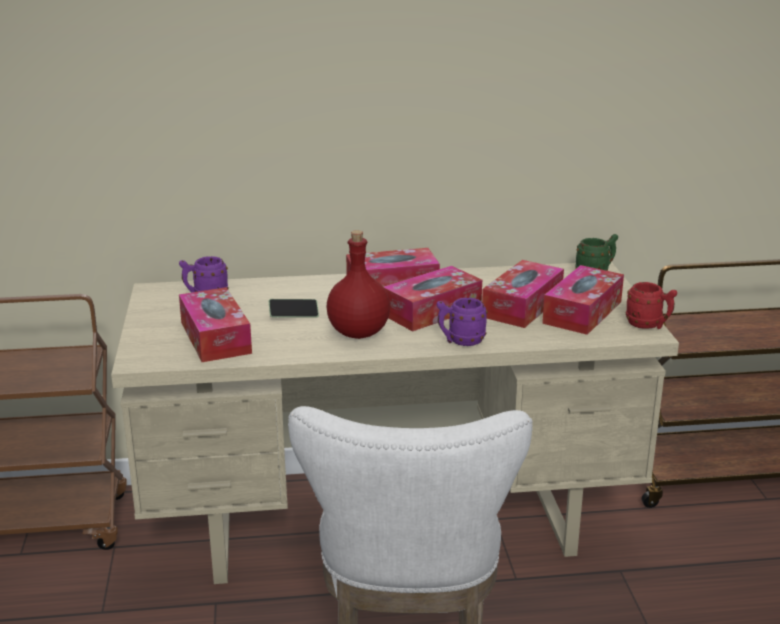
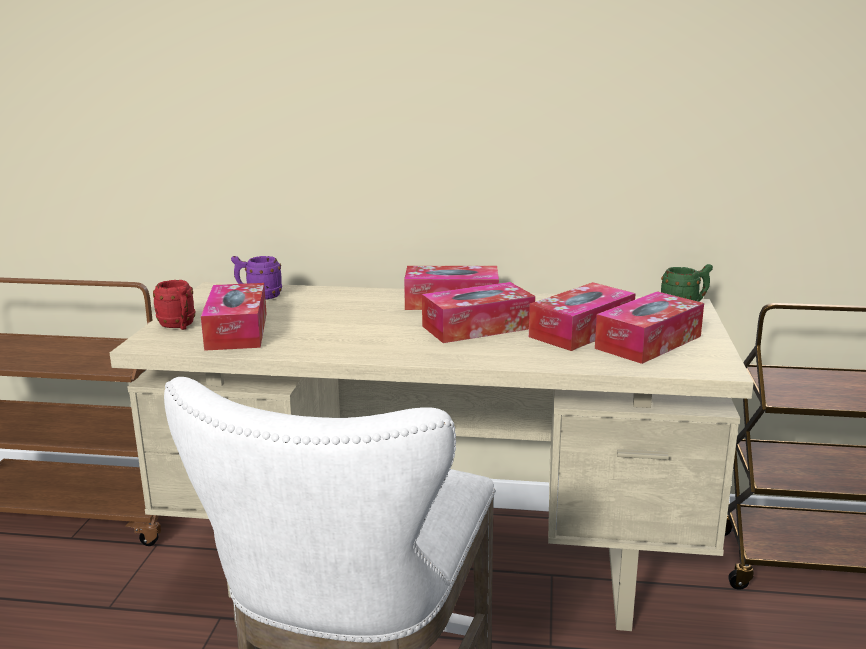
camera: 15 degrees right, 5 degrees down
phone [269,299,319,318] -> none
red bottle [327,230,390,339] -> none
purple mug [437,298,488,346] -> none
red mug [626,282,677,329] -> red mug moved to [153,280,195,330]

